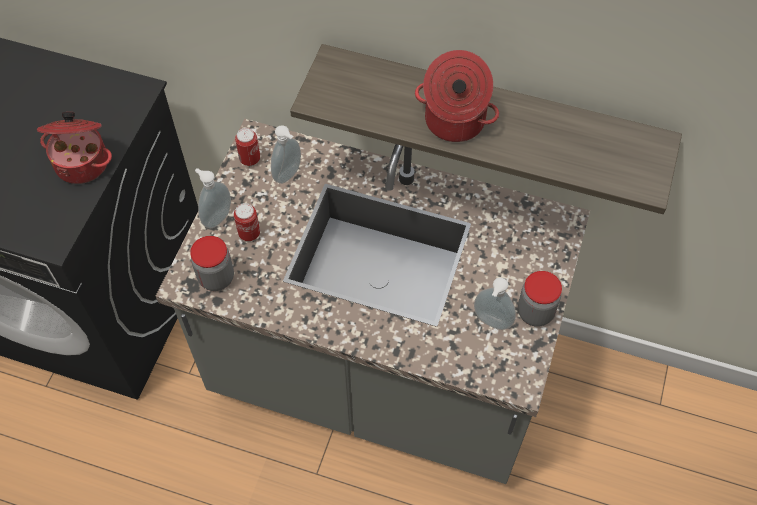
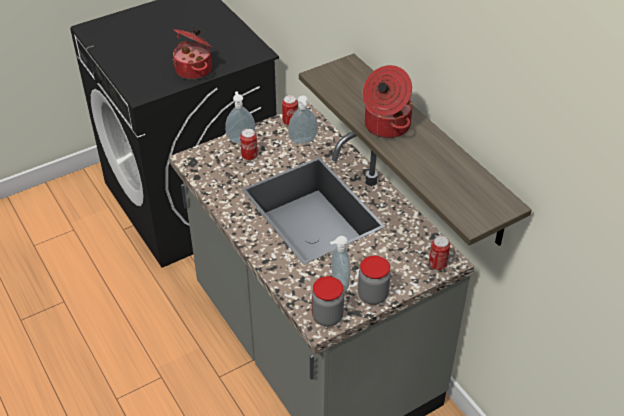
camera: 40 degrees right, 15 degrees down
jar [190,236,234,291] -> jar moved to [312,276,344,326]
none -> can [429,236,450,270]

